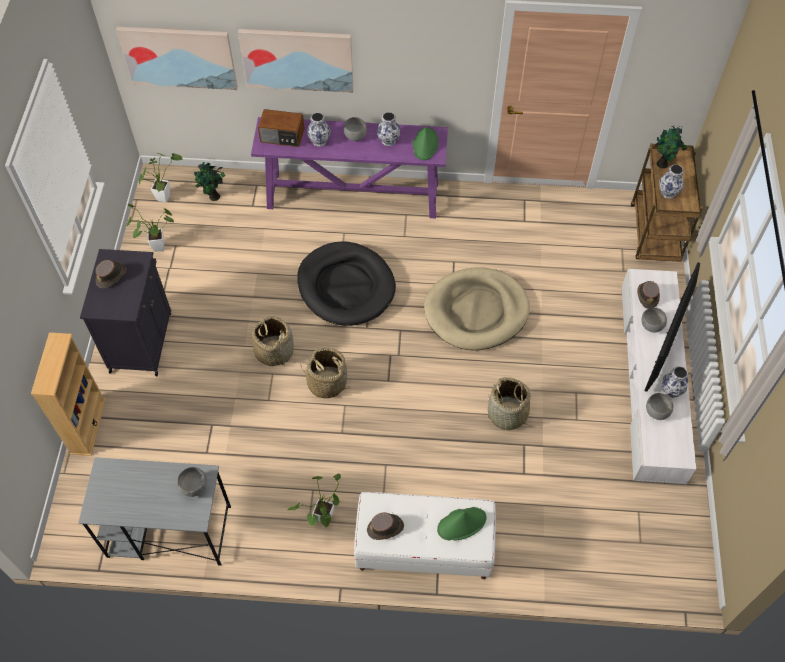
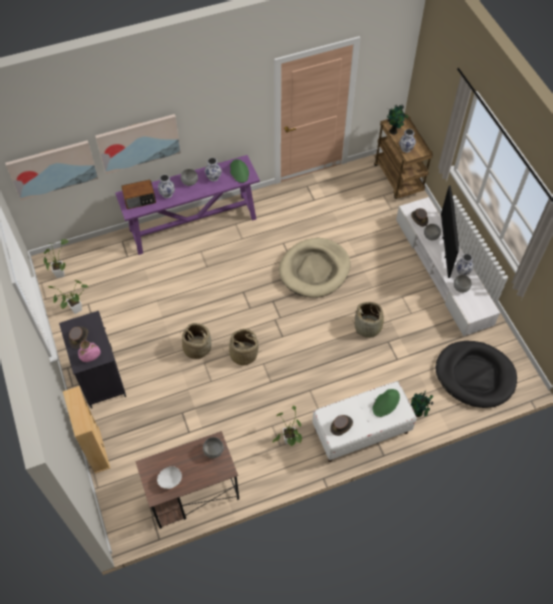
camera: 25 degrees left, 0 degrees up
grey desk [78,457,231,566] -> brown desk [135,431,239,529]
potted plant [194,162,226,201] -> potted plant moved to [411,390,433,417]
black dog bed [297,241,396,326] -> black dog bed moved to [436,341,517,408]
none -> pink vase [78,341,100,362]
none -> white bowl [157,466,182,489]

